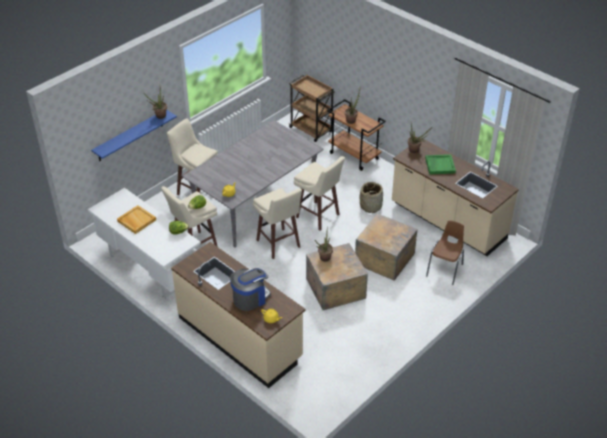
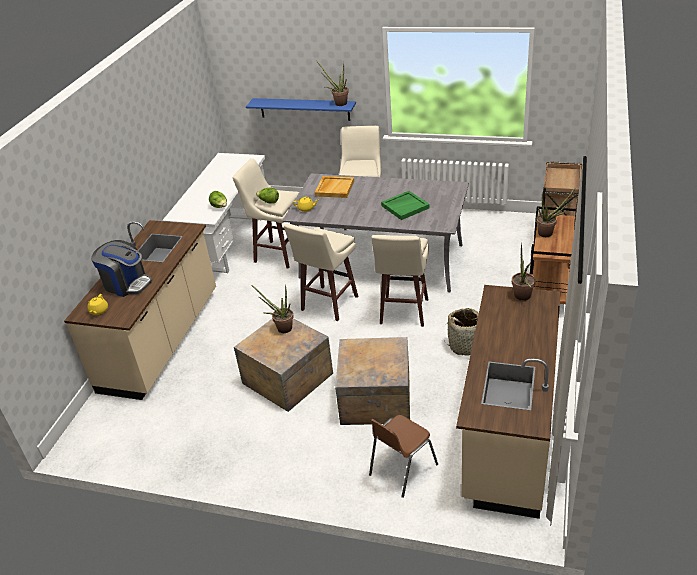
camera: 65 degrees right, 5 degrees down
beige tray [117,205,156,234] -> beige tray moved to [315,176,354,198]
green tray [425,154,456,175] -> green tray moved to [381,191,430,220]
brown chair [426,220,464,285] -> brown chair turned 135 degrees clockwise [369,415,438,498]

